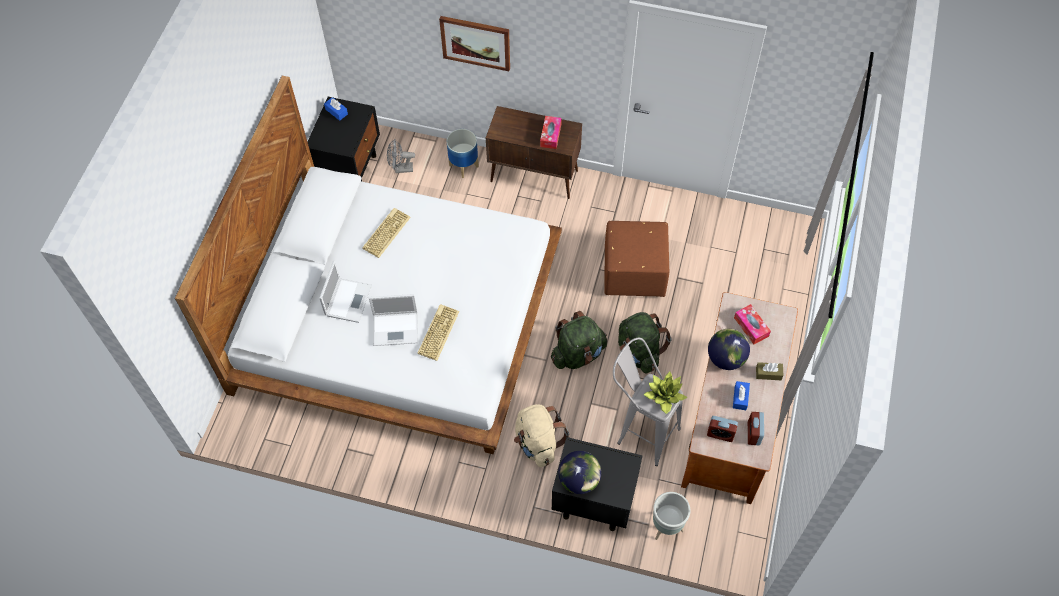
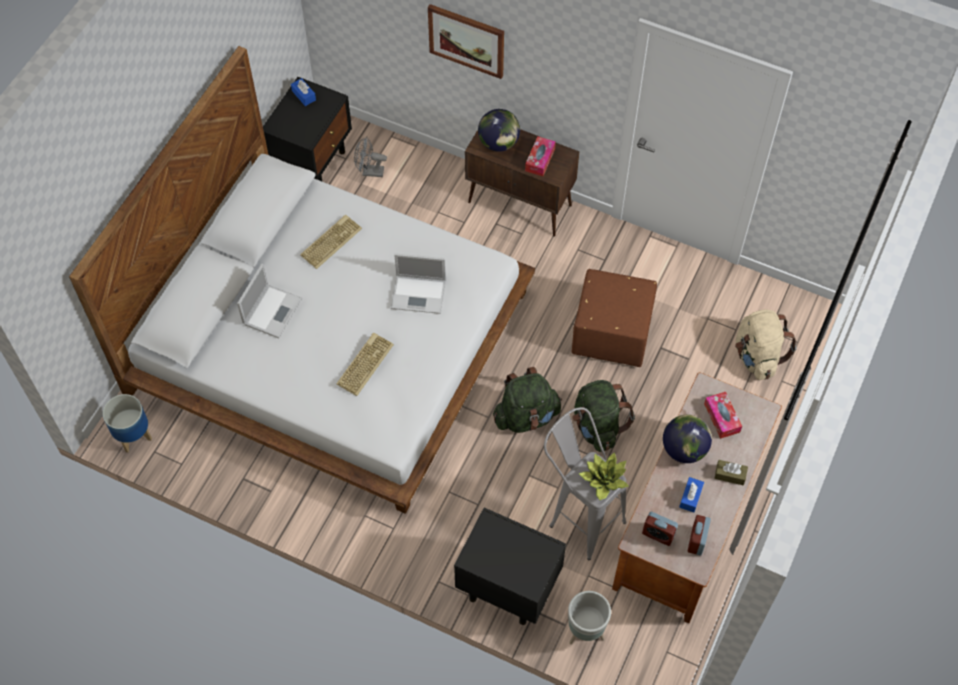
camera: 10 degrees right, 0 degrees up
laptop [369,294,418,346] -> laptop moved to [391,253,446,314]
planter [447,129,479,178] -> planter moved to [103,394,152,453]
beige backpack [514,404,569,467] -> beige backpack moved to [735,310,797,380]
globe [558,451,601,494] -> globe moved to [478,109,520,152]

